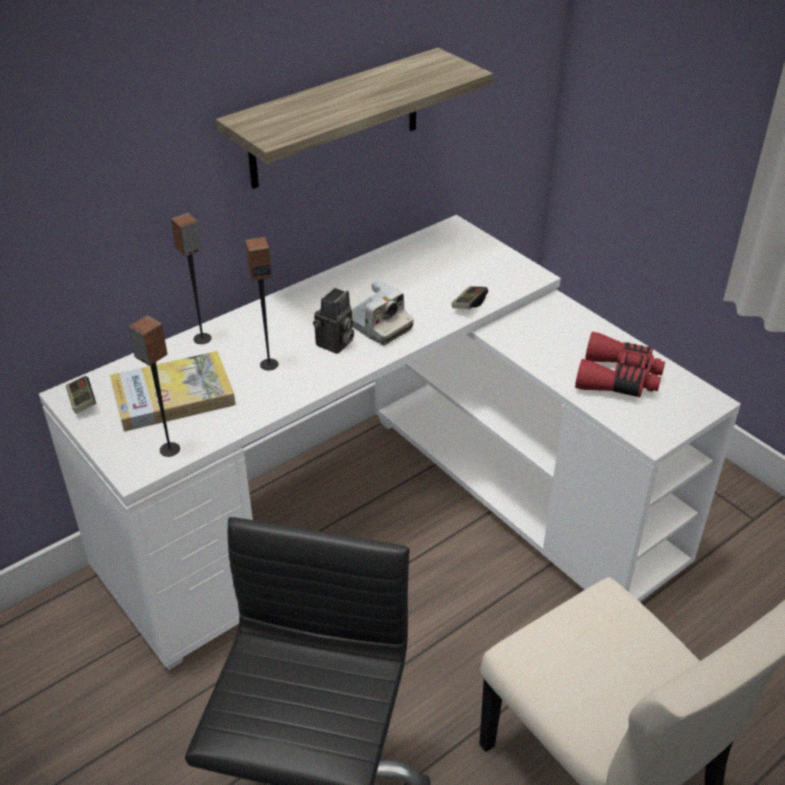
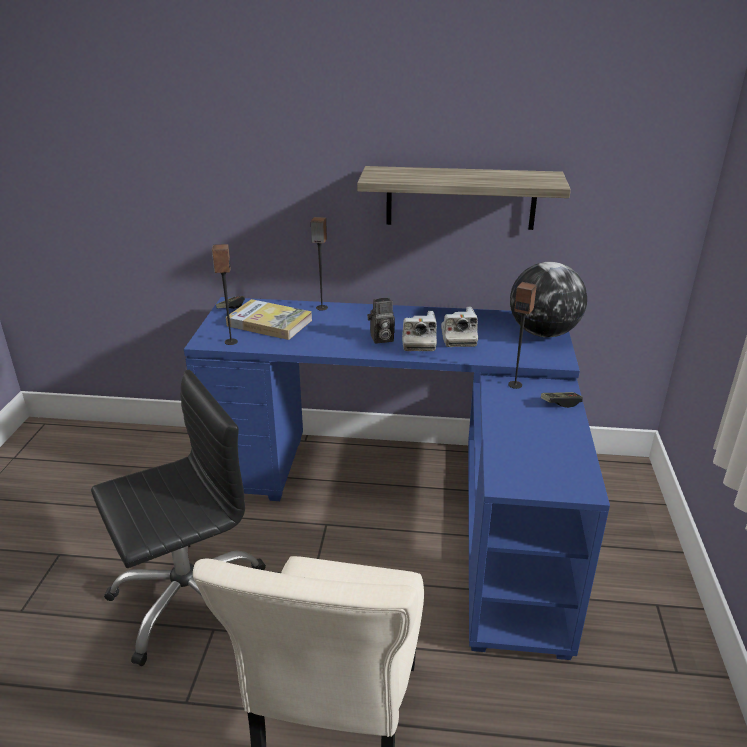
camera: 45 degrees right, 10 degrees down
white desk [39,215,741,670] -> blue desk [184,297,610,660]
speaker [245,237,279,371] -> speaker moved to [508,282,537,389]
game controller [452,286,488,309] -> game controller moved to [541,392,583,408]
red binoculars [575,332,665,397] -> none
none -> camera [441,307,478,347]
none -> globe [510,262,587,337]

